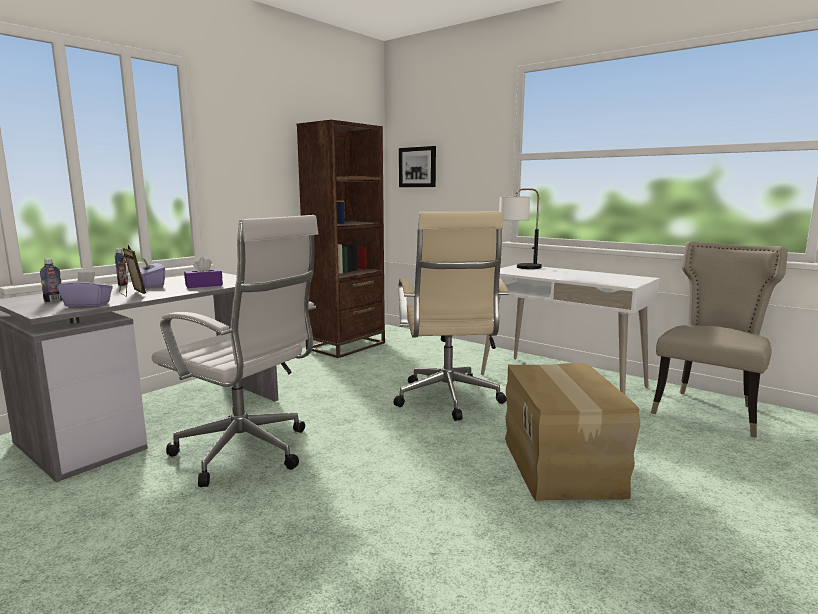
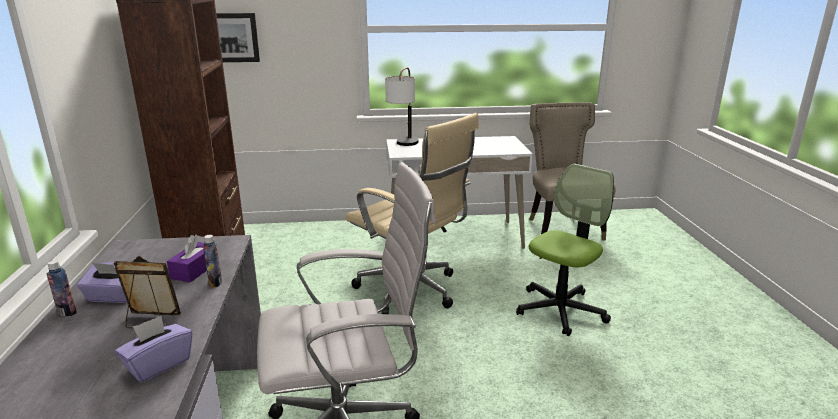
camera: 45 degrees left, 10 degrees up
bottle [40,259,62,302] -> bottle moved to [203,235,222,288]
cardboard box [505,363,640,501] -> office chair [516,164,614,336]

